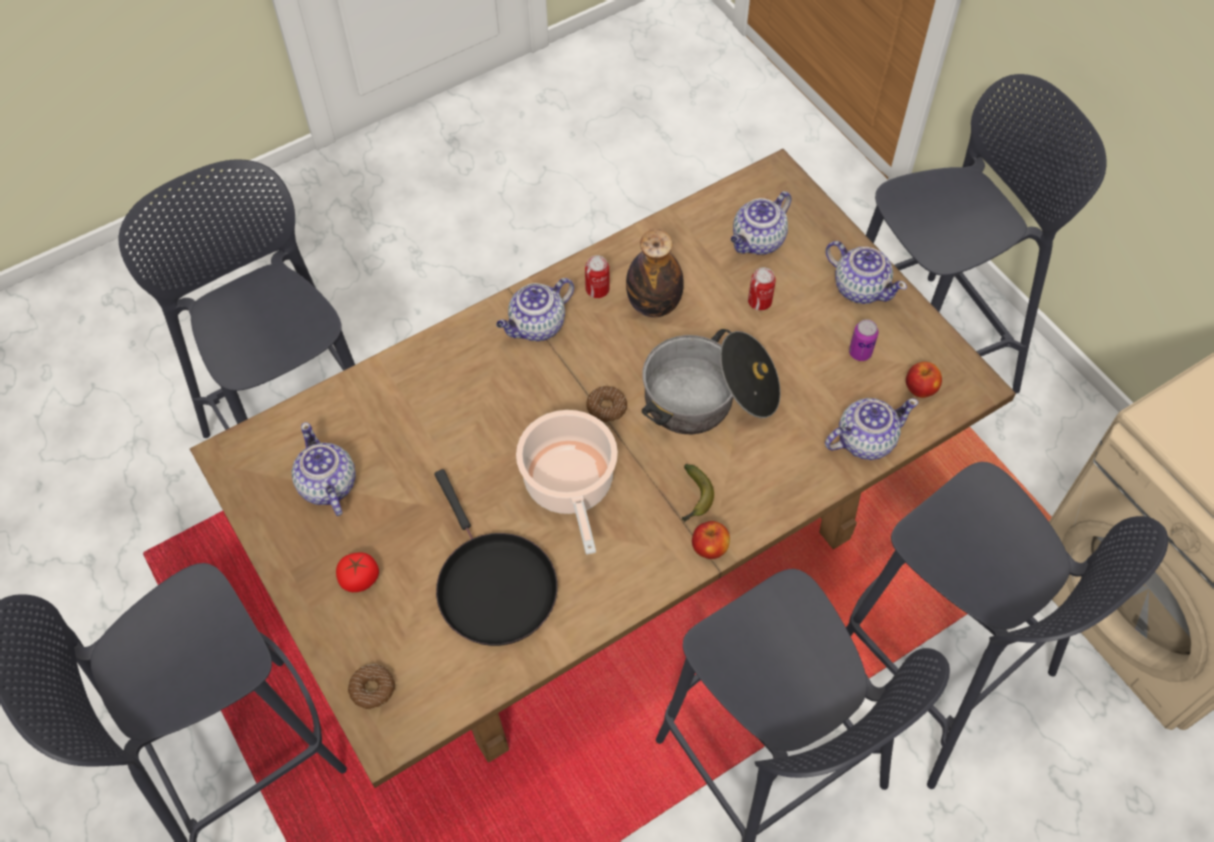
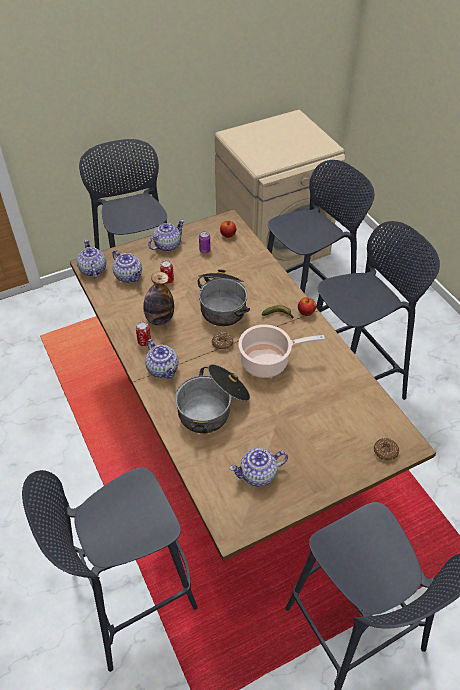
camera: 85 degrees left, 10 degrees down
tomato [336,553,379,592] -> none
black frying pan [434,469,558,646] -> none
teapot [825,398,918,460] -> teapot moved to [77,239,106,279]
none -> cooking pot [175,364,250,433]

